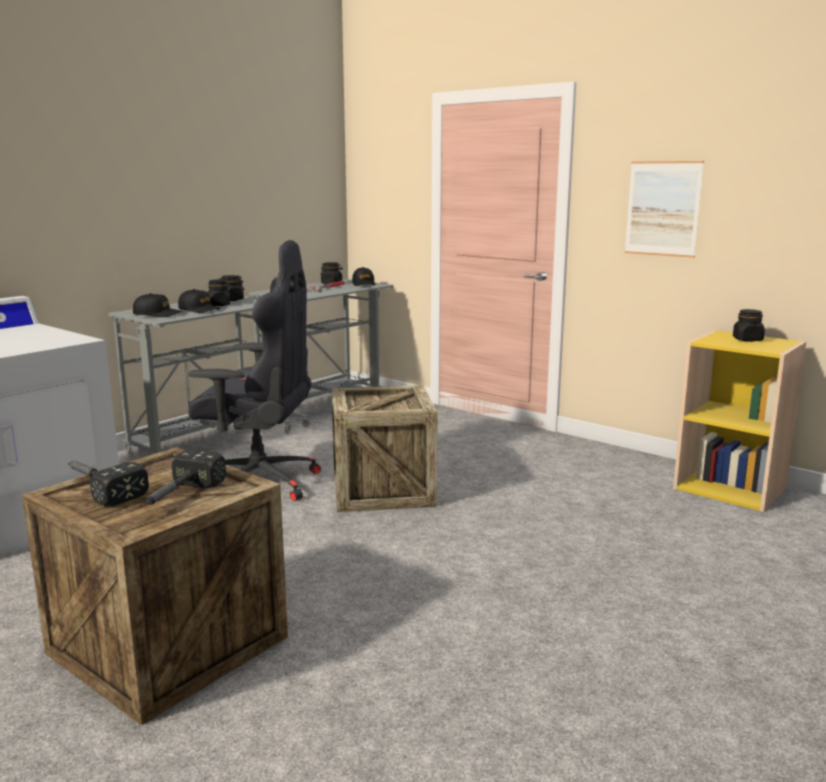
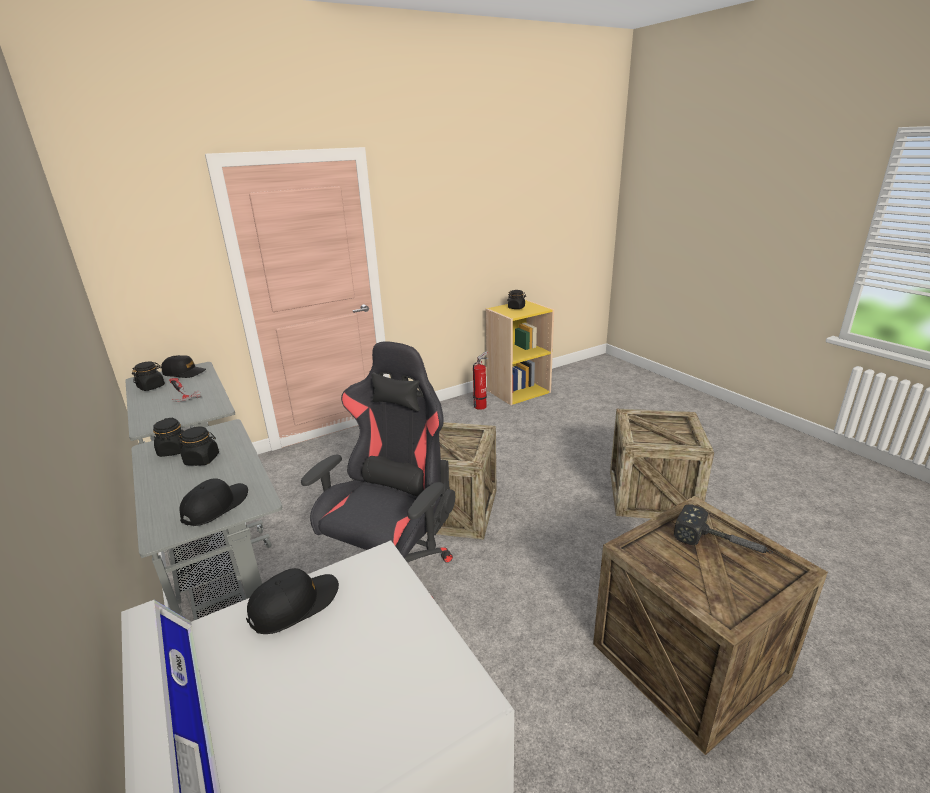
camera: 70 degrees left, 10 degrees up
hammer [68,461,149,506] -> none
black cap [178,289,220,313] -> black cap moved to [246,568,339,634]
picture [625,161,704,258] -> none
none -> fire extinguisher [473,351,488,410]
none -> crate [610,409,714,519]

